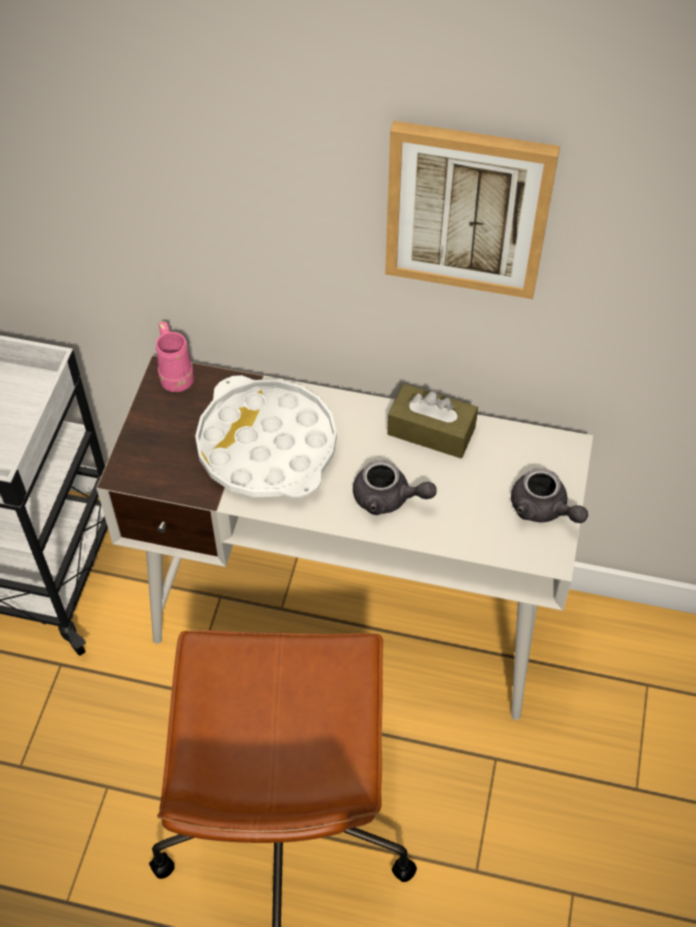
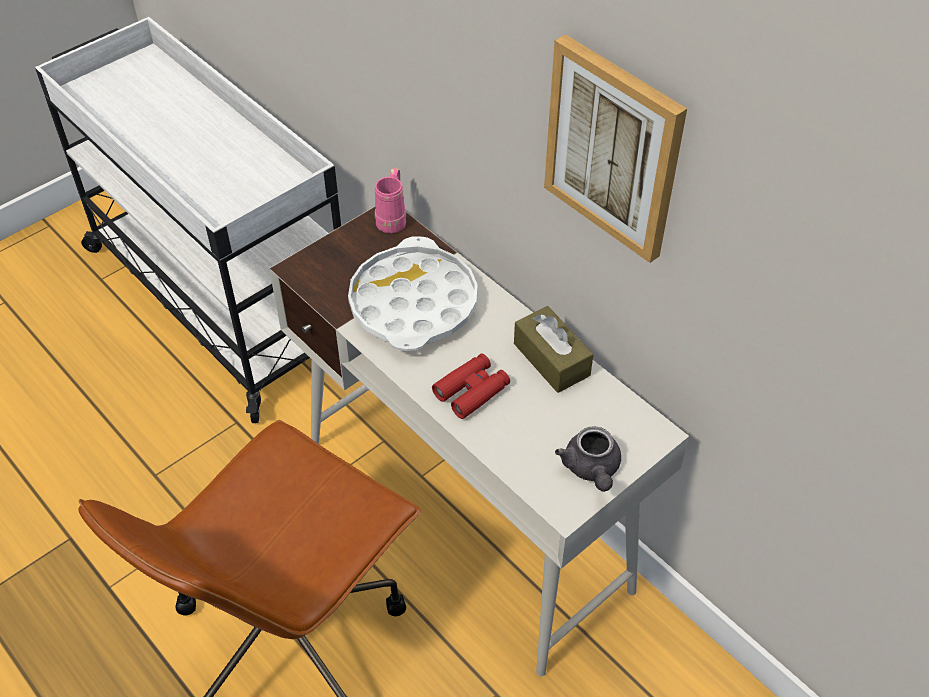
camera: 35 degrees right, 5 degrees down
grey teapot [353,460,437,515] -> red binoculars [432,354,510,419]

